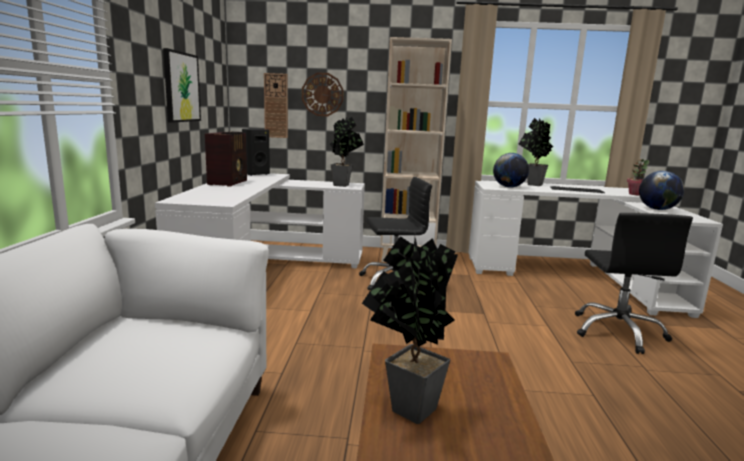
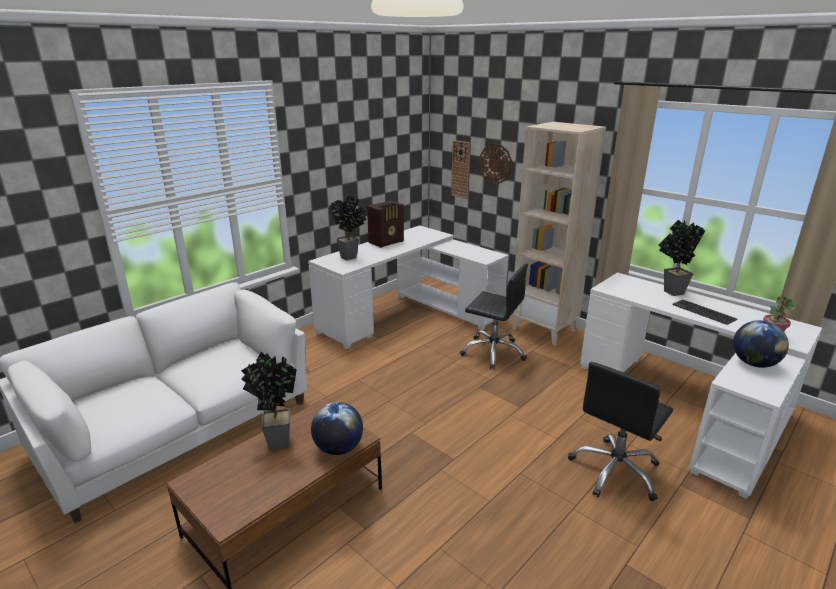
camera: 40 degrees right, 10 degrees up
picture [163,48,201,123] -> none
black speaker [242,129,270,176] -> none
potted plant [330,117,364,187] -> potted plant moved to [329,196,366,260]
globe [493,153,529,188] -> globe moved to [311,402,363,455]

